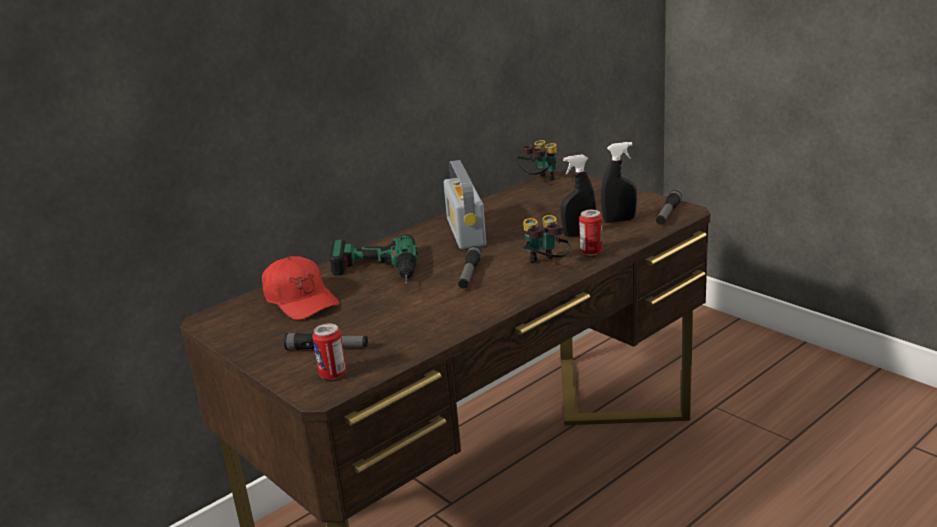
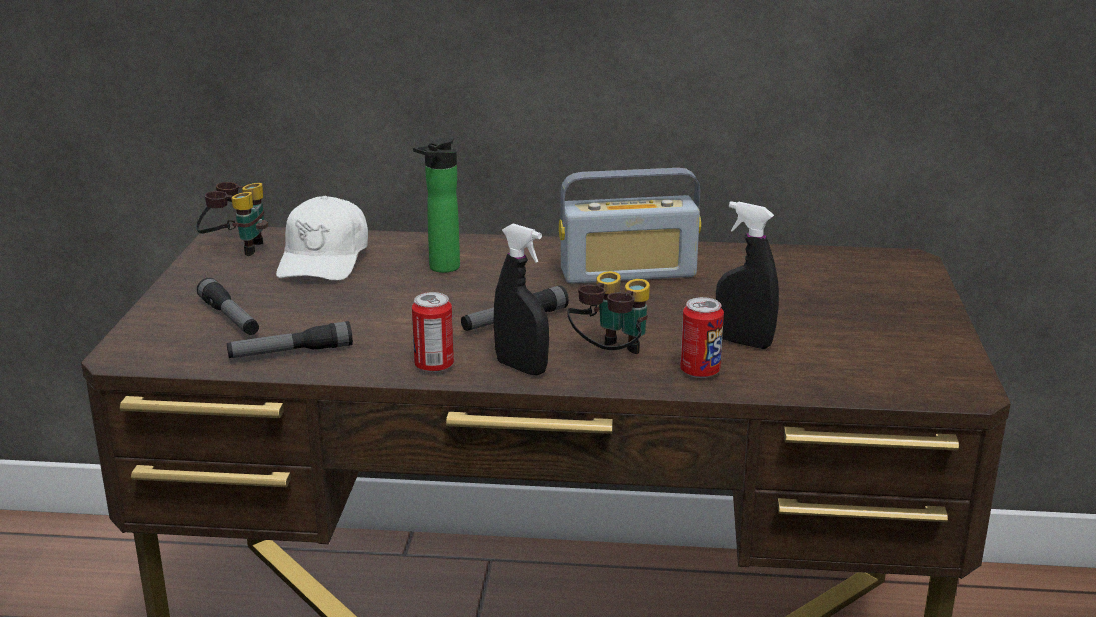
camera: 45 degrees right, 0 degrees up
red cap [262,256,340,320] -> white cap [276,196,368,281]
can [312,323,347,380] -> can moved to [412,292,454,372]
power drill [329,234,418,284] -> bottle [413,137,460,273]
radio [444,160,486,249] -> radio turned 135 degrees counterclockwise [559,168,701,284]
binoculars [517,140,557,180] -> binoculars moved to [196,182,268,256]
black spray bottle [601,142,637,223] -> black spray bottle moved to [494,224,549,375]
flashlight [656,190,682,224] -> flashlight moved to [227,321,353,358]

